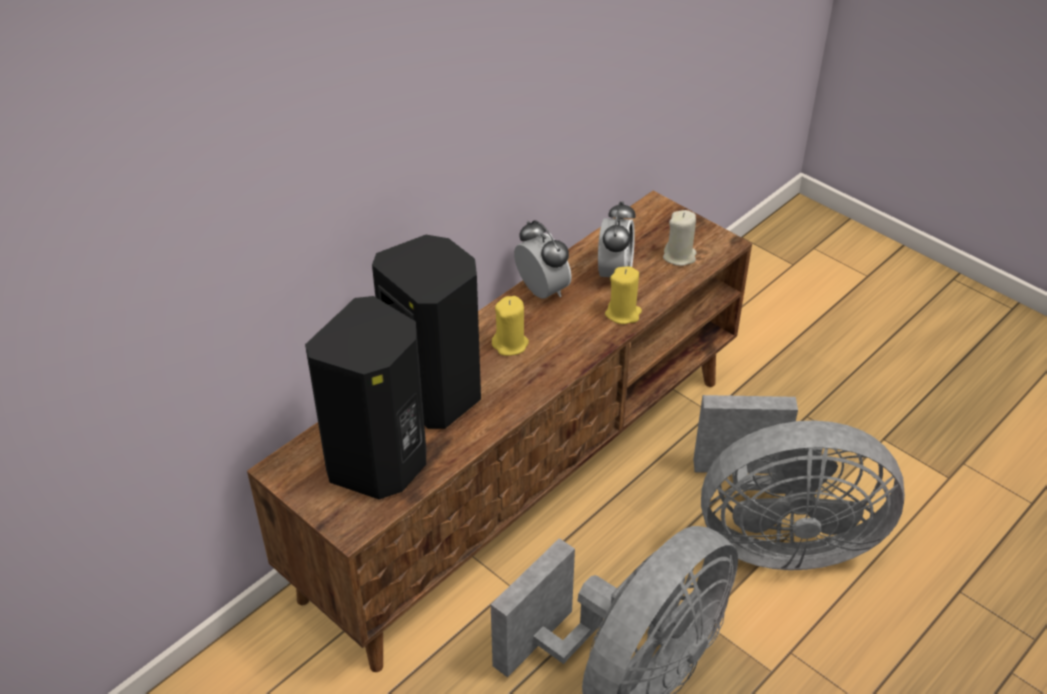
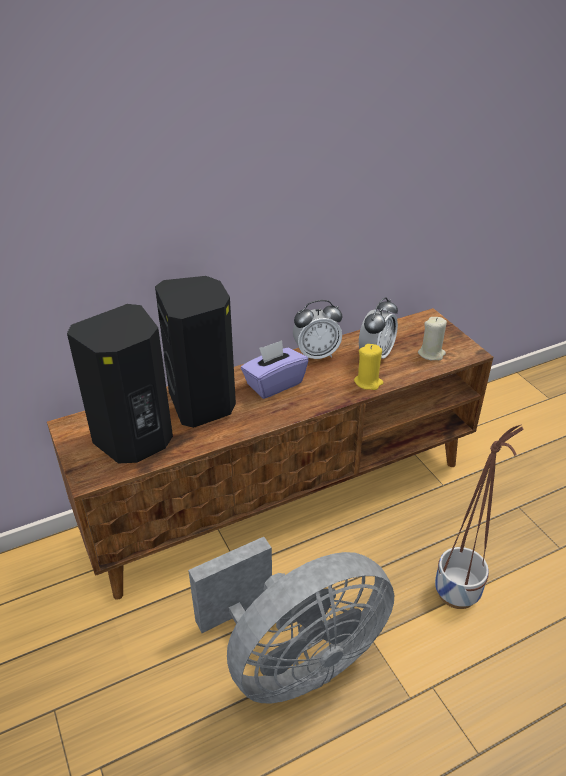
camera: 20 degrees right, 5 degrees down
yellow candle [492,296,529,356] -> purple tissue box [241,340,308,399]
alarm clock [514,220,572,299] -> alarm clock turned 90 degrees clockwise [293,300,342,359]
grey fan [693,395,905,570] -> planter [435,425,524,609]

